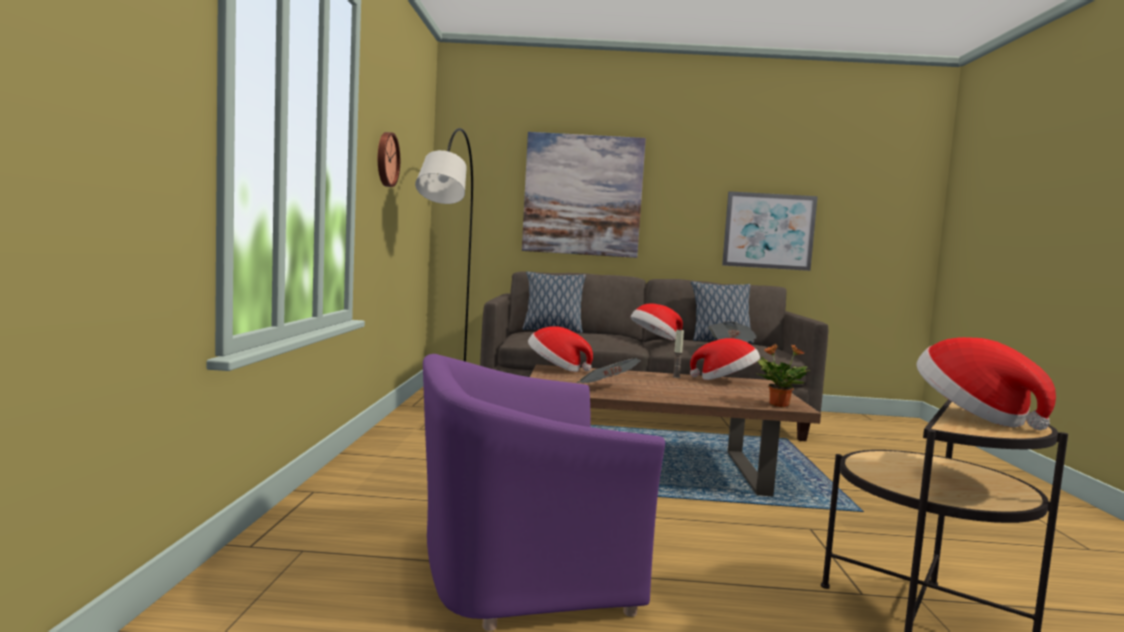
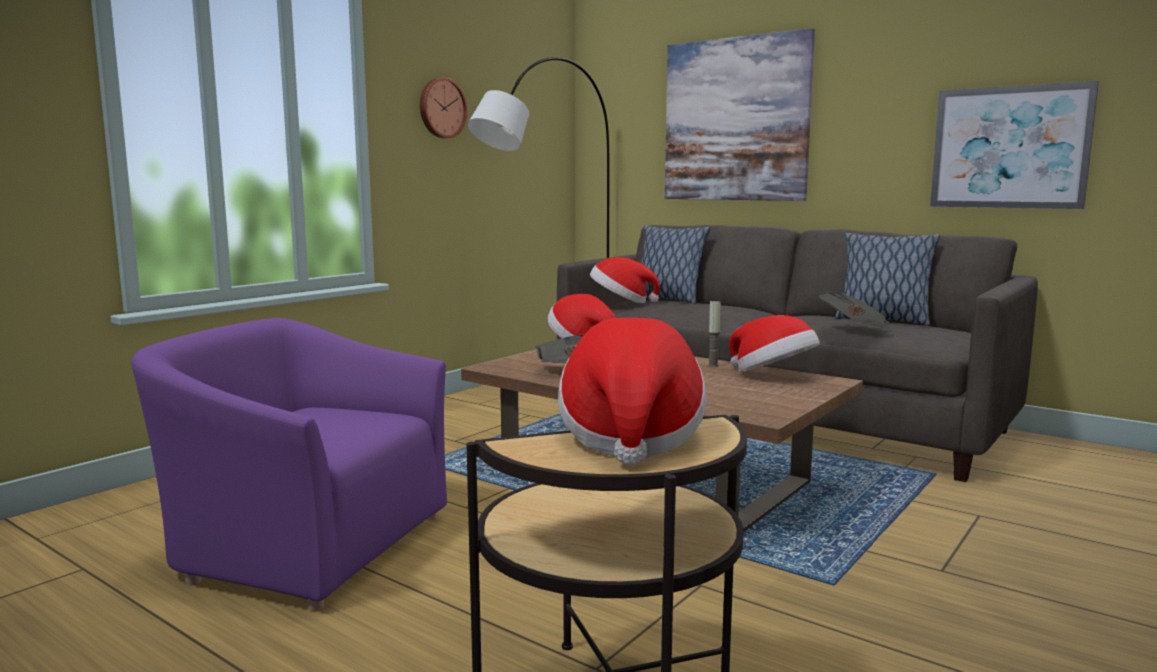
camera: 35 degrees right, 5 degrees up
hat [630,303,683,340] -> hat moved to [590,257,660,304]
potted plant [757,344,811,407] -> none

